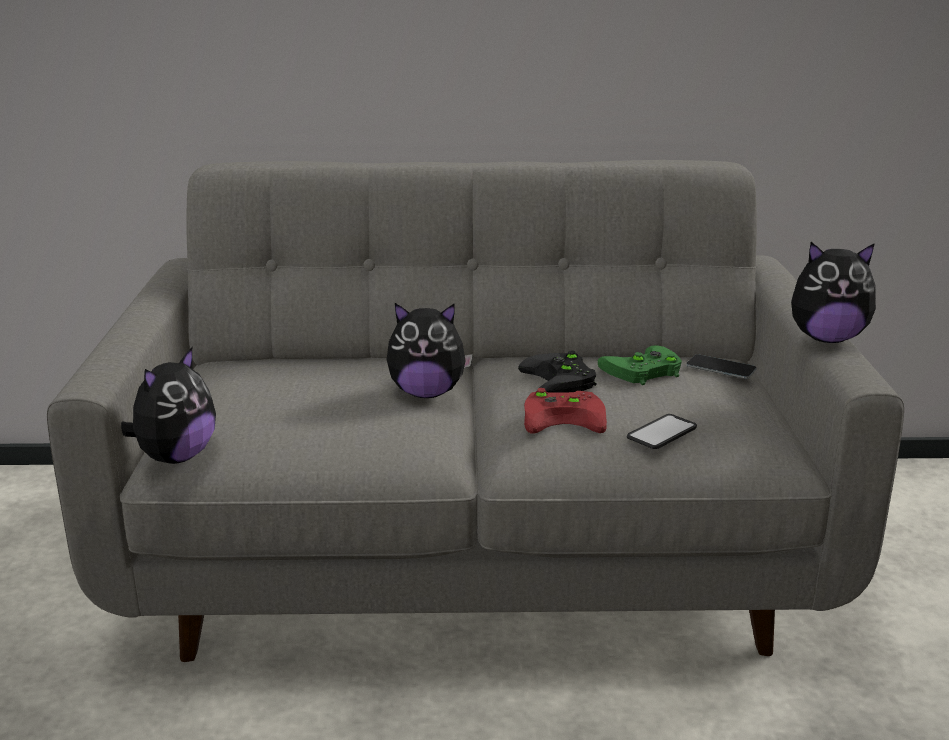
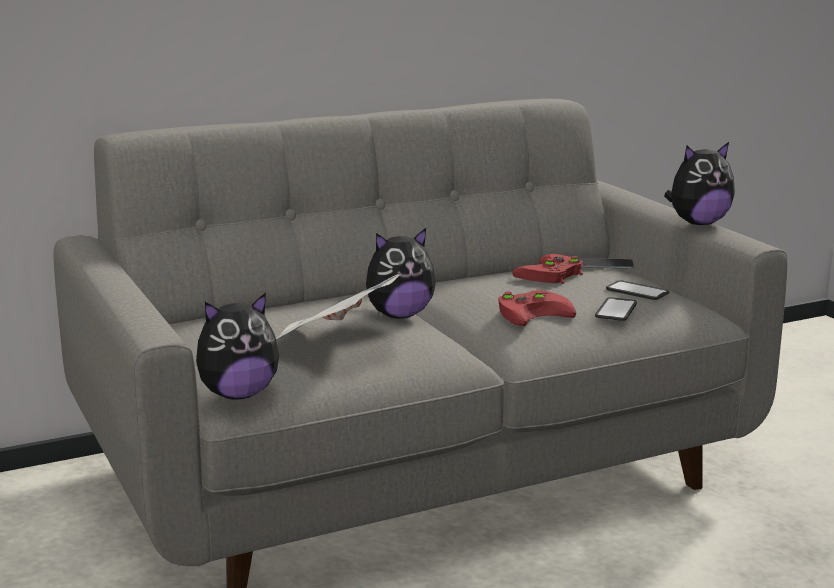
camera: 25 degrees left, 5 degrees down
plush toy [121,347,216,464] -> plush toy turned 60 degrees clockwise [196,293,279,399]
black game controller [518,350,597,392] -> none
green game controller [598,345,682,385] -> red game controller [512,254,583,284]
none -> newspaper [276,273,401,339]
none -> phone [606,280,669,300]

